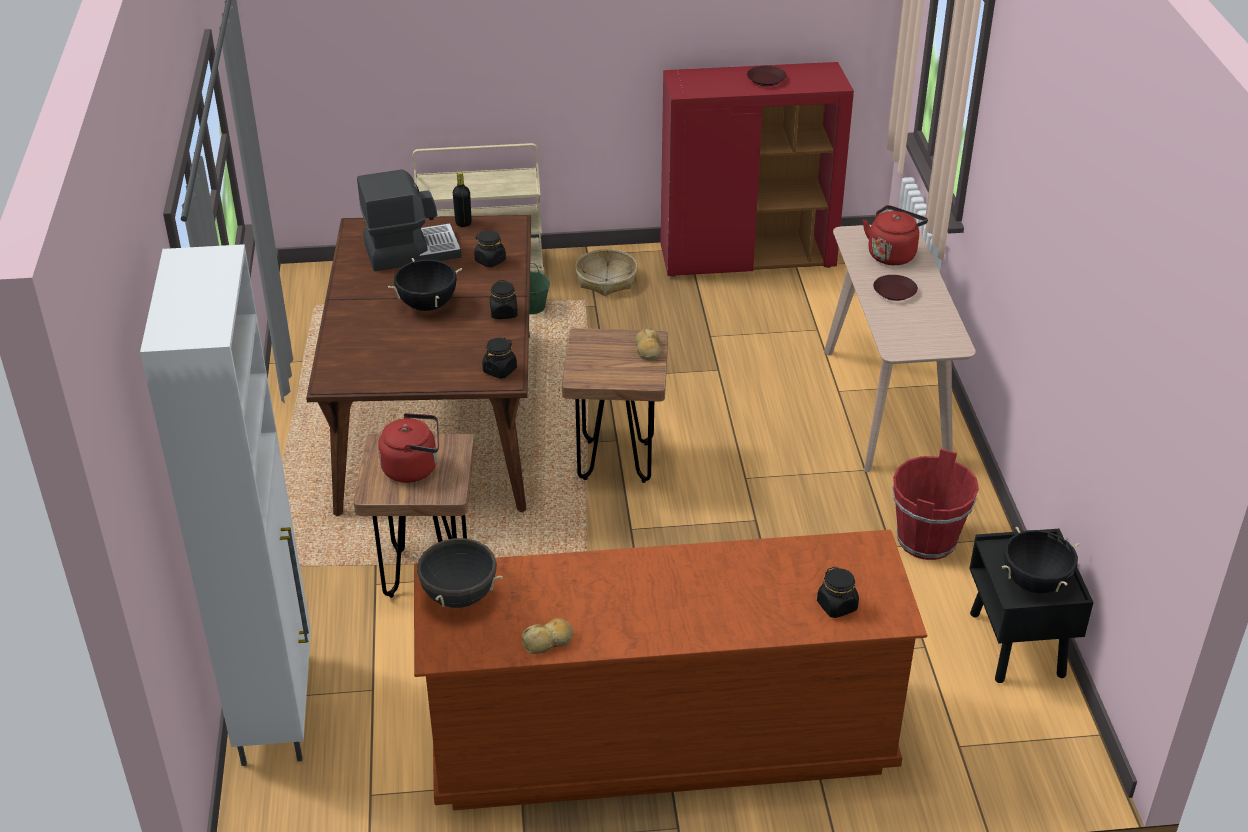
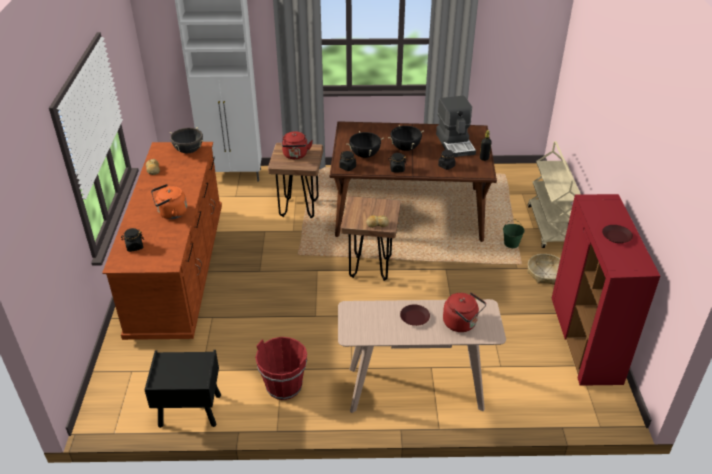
camera: 95 degrees right, 0 degrees up
black cooking pot [1002,527,1080,593] -> black cooking pot moved to [346,131,384,158]
none -> orange kettle [151,184,187,219]

